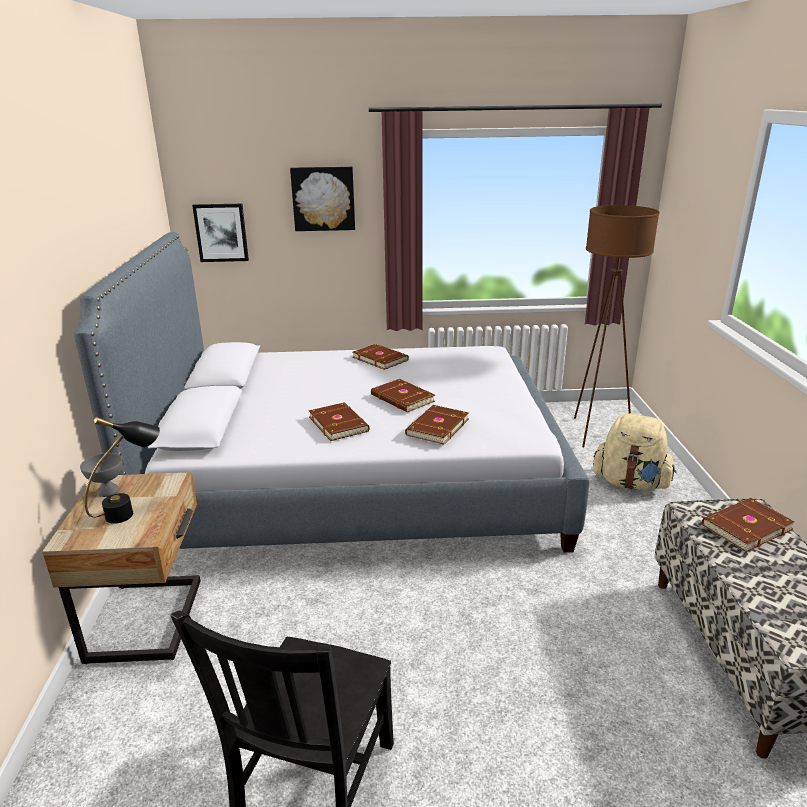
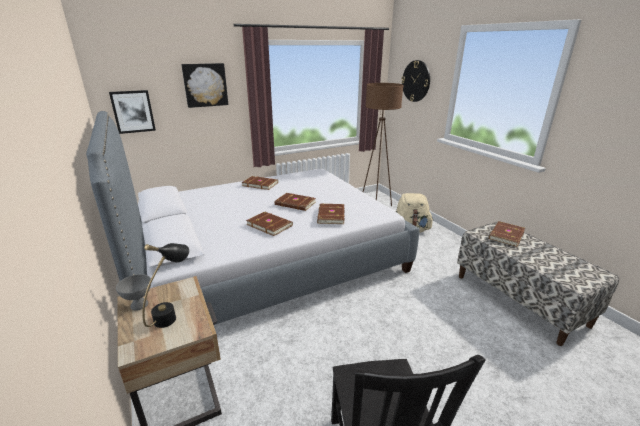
camera: 25 degrees left, 0 degrees up
none -> wall clock [401,60,430,102]

